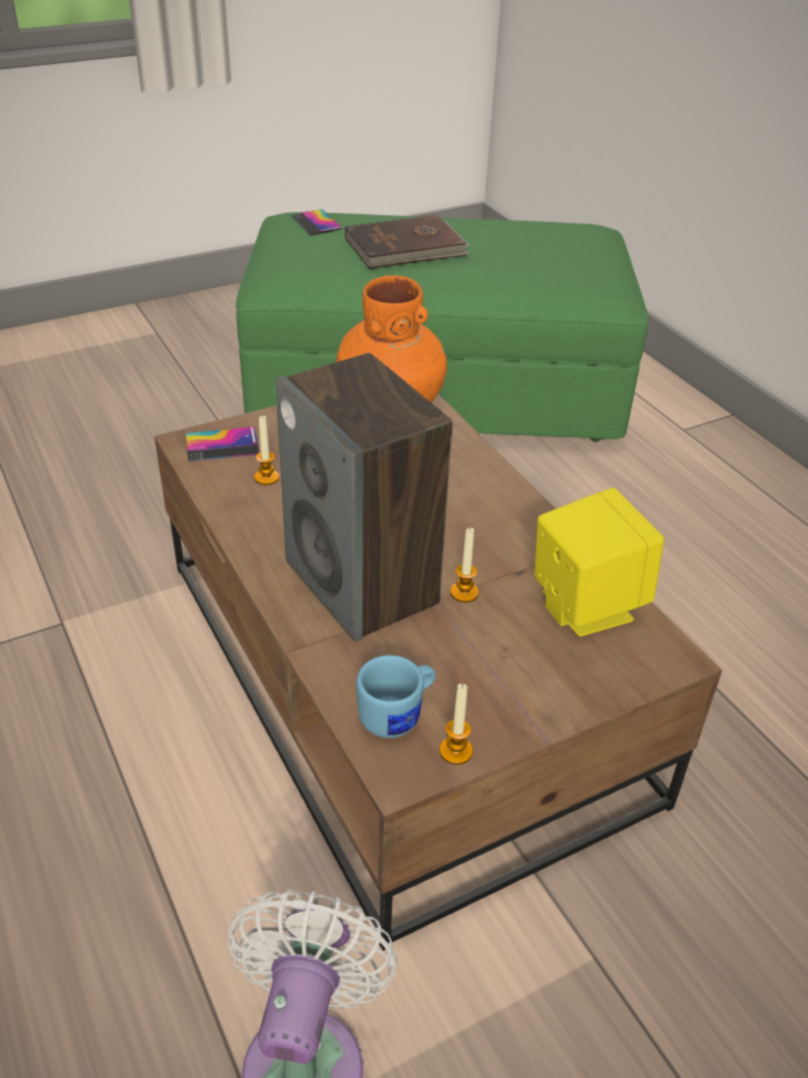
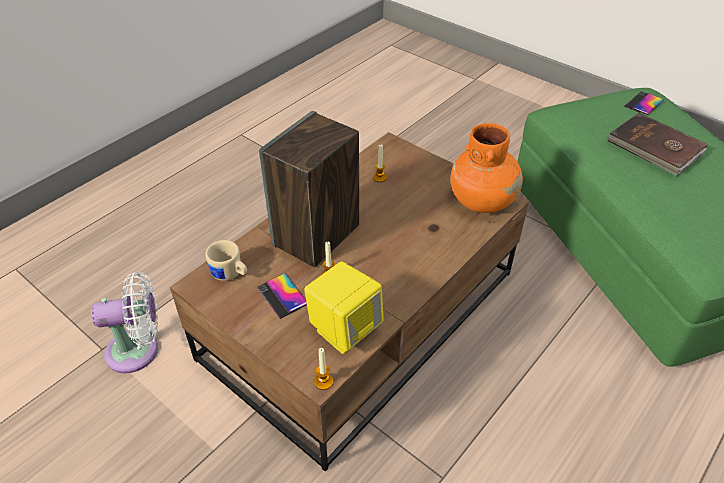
camera: 70 degrees right, 5 degrees up
phone [186,427,259,462] -> phone moved to [257,273,307,319]
blue mug [356,655,436,738] -> beige mug [206,240,247,281]
candle [439,684,473,765] -> candle moved to [314,348,333,390]

